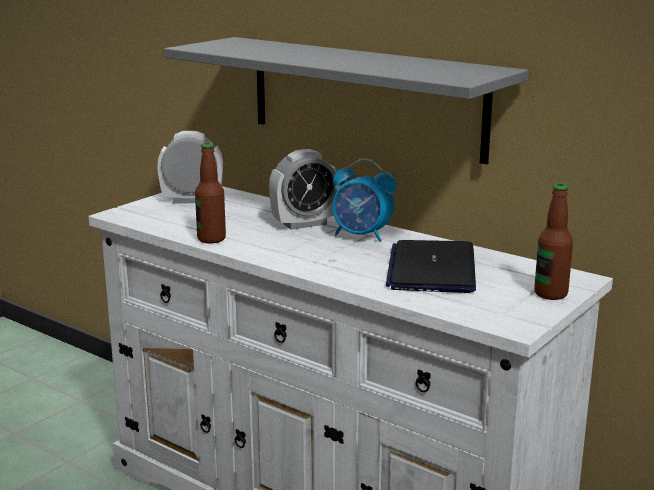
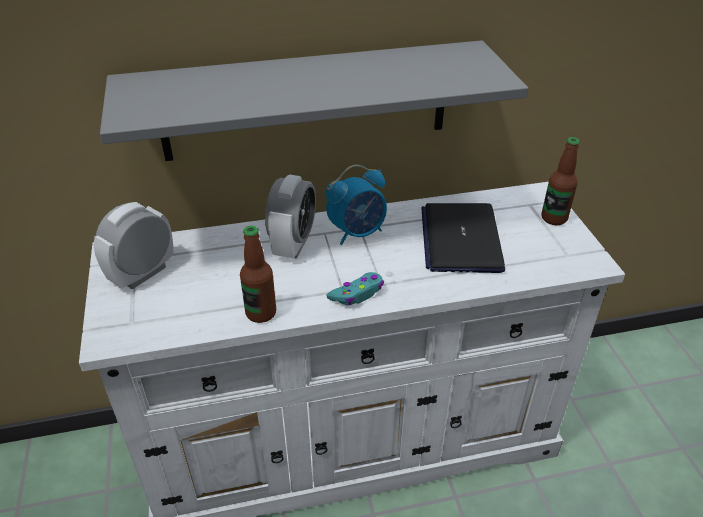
camera: 50 degrees left, 20 degrees up
laptop [386,240,476,293] -> laptop turned 45 degrees clockwise [421,203,505,273]
none -> turquoise game controller [326,272,384,305]

